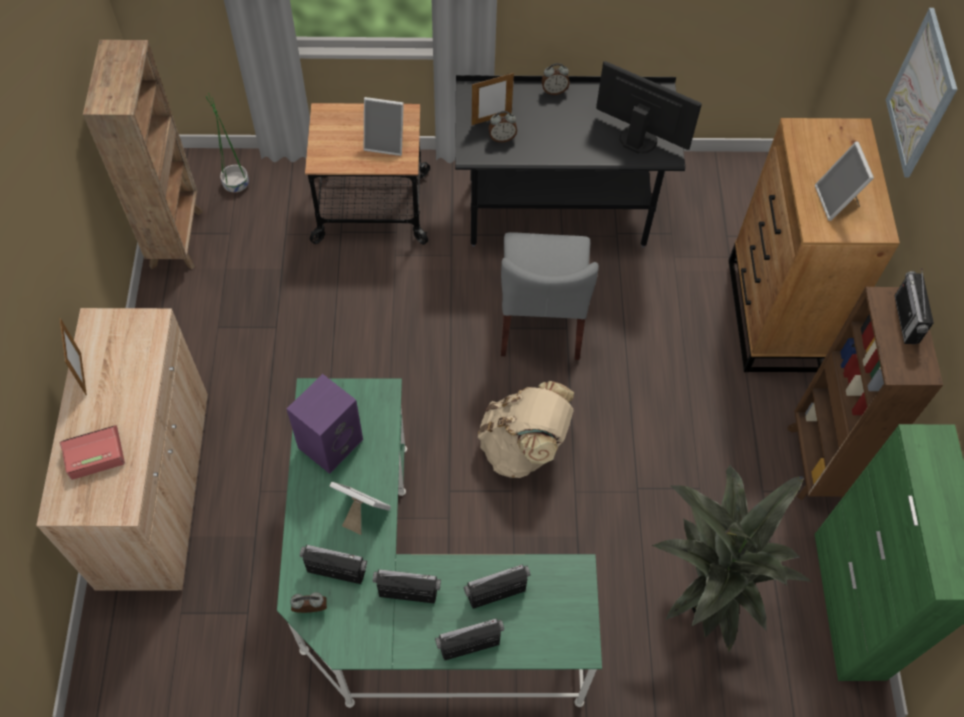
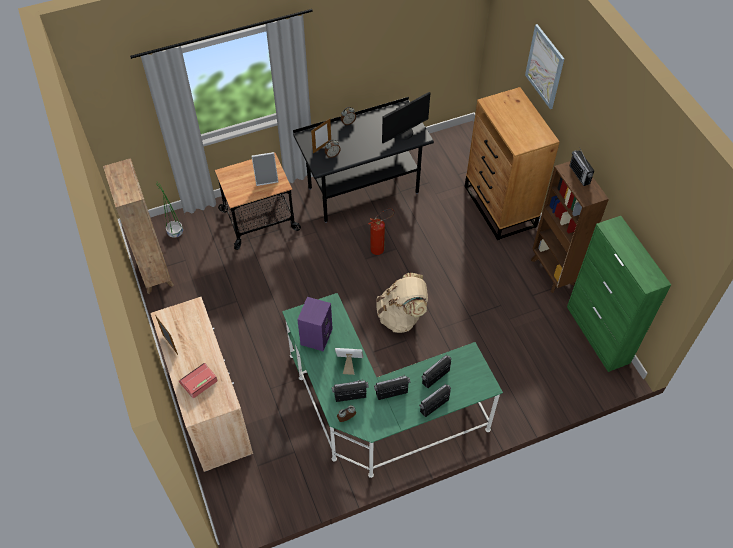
camera: 20 degrees left, 5 degrees down
grey chair [501,232,599,360] -> fire extinguisher [368,208,395,255]
monitor [596,61,702,154] -> monitor turned 135 degrees clockwise [382,92,430,143]
potted plant [651,465,812,652] -> none
picture frame [815,142,874,221] -> none

